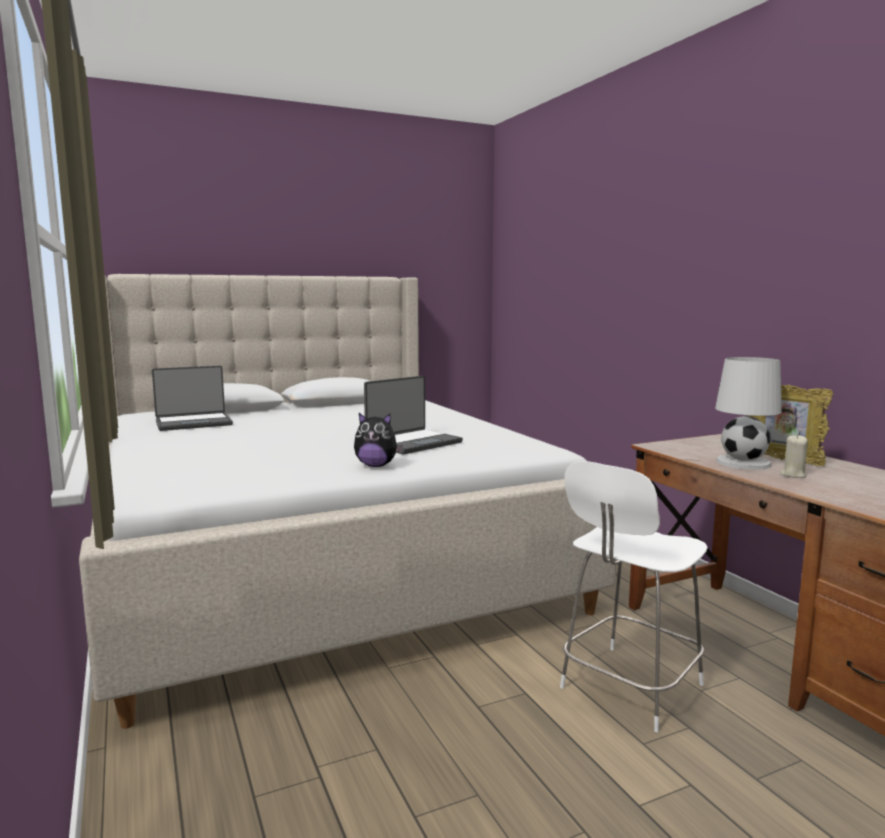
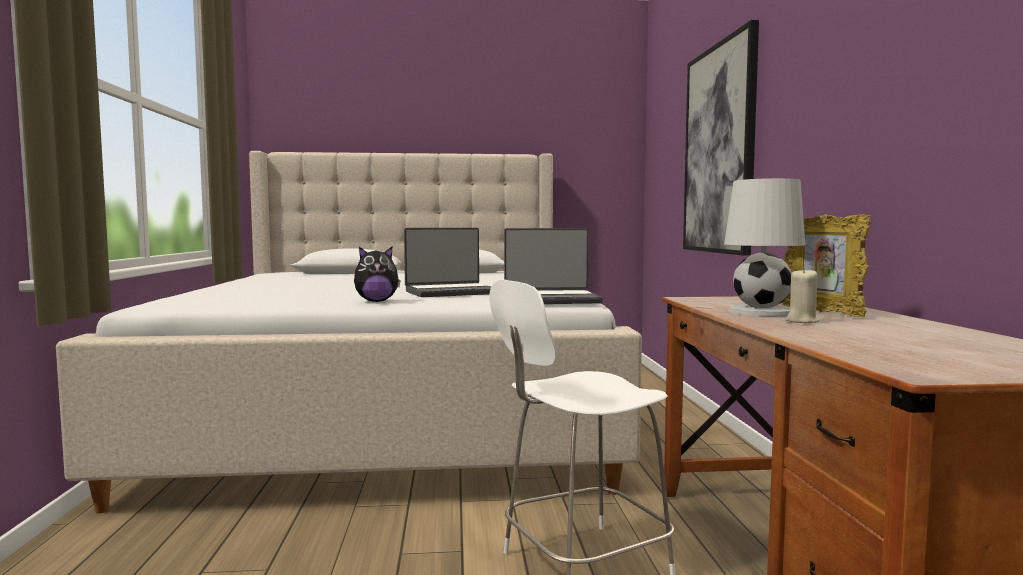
camera: 20 degrees right, 5 degrees down
laptop [152,366,233,431] -> laptop moved to [504,228,603,304]
plush toy [354,413,403,467] -> plush toy turned 45 degrees counterclockwise [354,247,401,302]
none -> picture [683,20,759,256]

